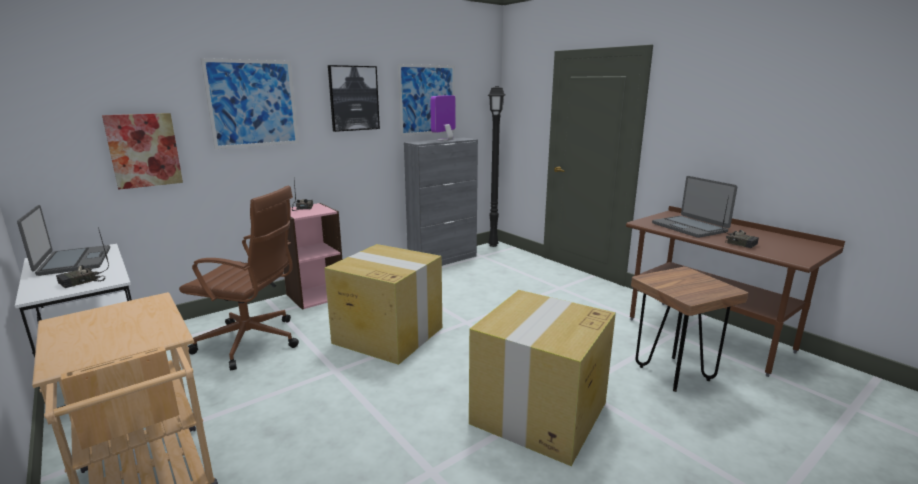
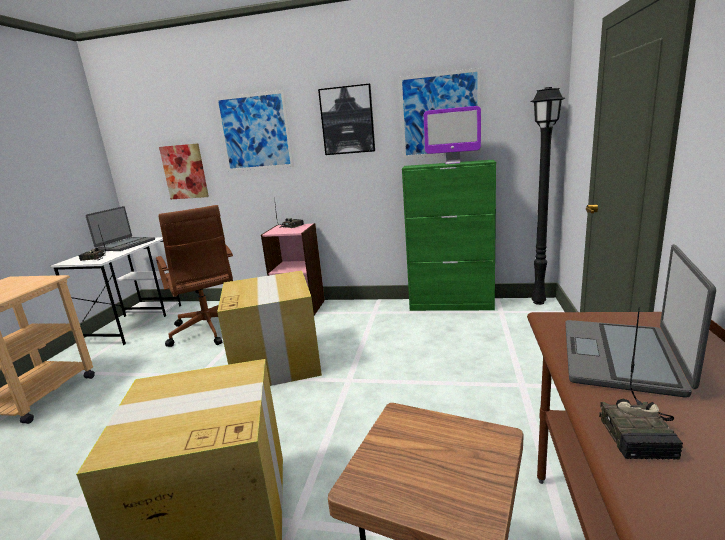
camera: 50 degrees right, 0 degrees up
grey cabinet [404,138,478,266] -> green cabinet [402,160,496,311]
monitor [430,95,456,141] -> monitor turned 150 degrees counterclockwise [424,106,481,164]

